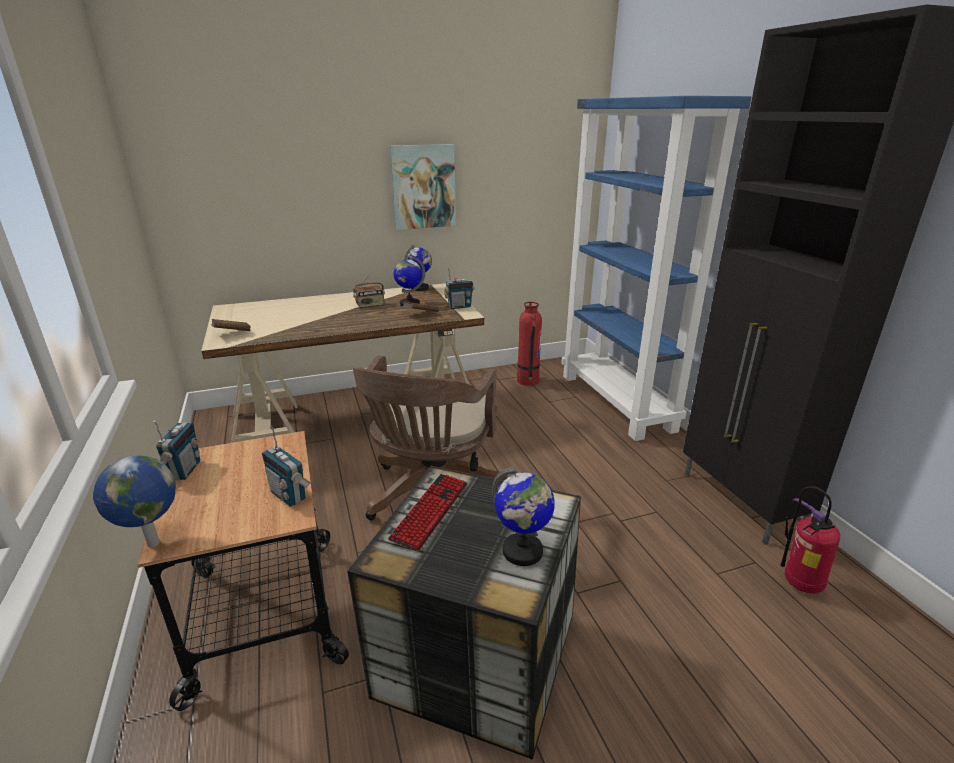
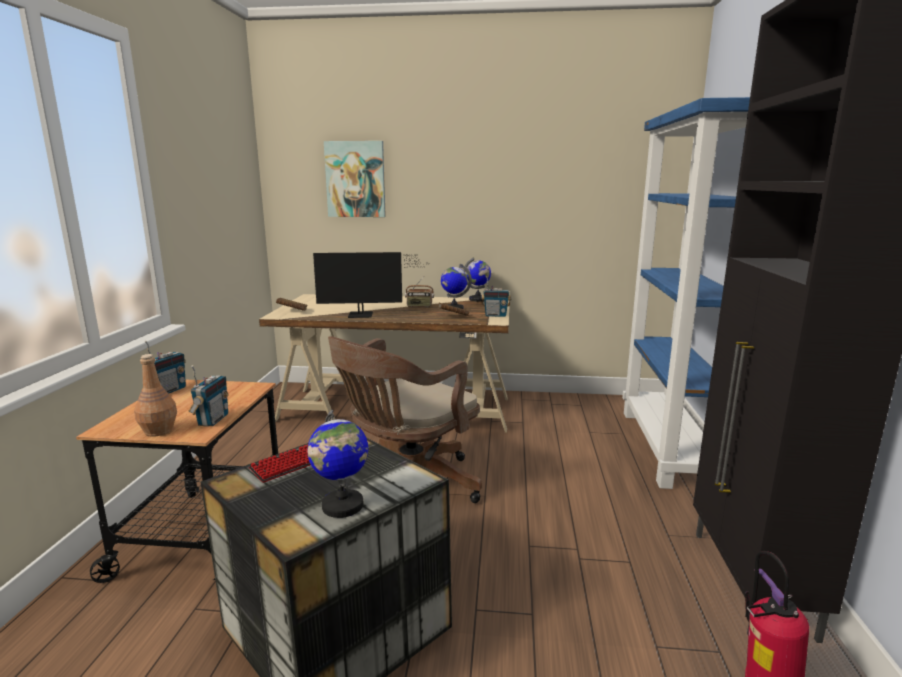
camera: 25 degrees right, 10 degrees down
globe [93,455,176,547] -> none
radio [262,425,311,507] -> radio turned 150 degrees counterclockwise [189,365,229,427]
picture [390,144,456,230] -> picture moved to [324,141,386,217]
fire extinguisher [517,302,542,386] -> none
none -> brown bottle [134,354,177,437]
none -> monitor [313,252,429,318]

